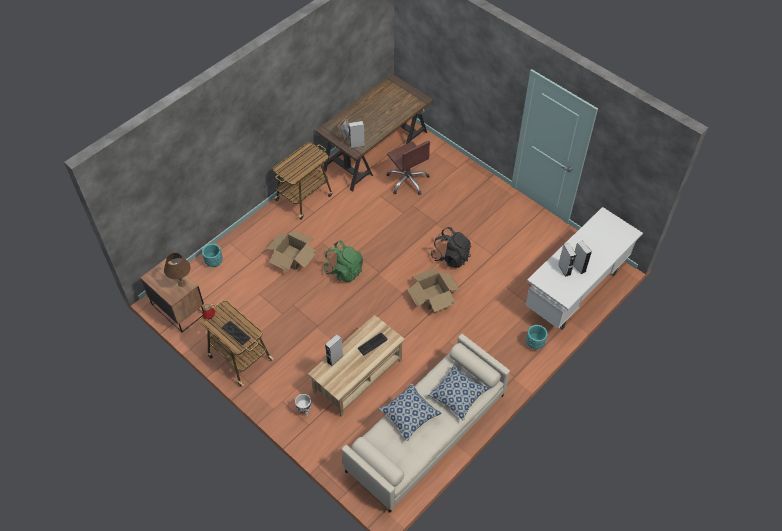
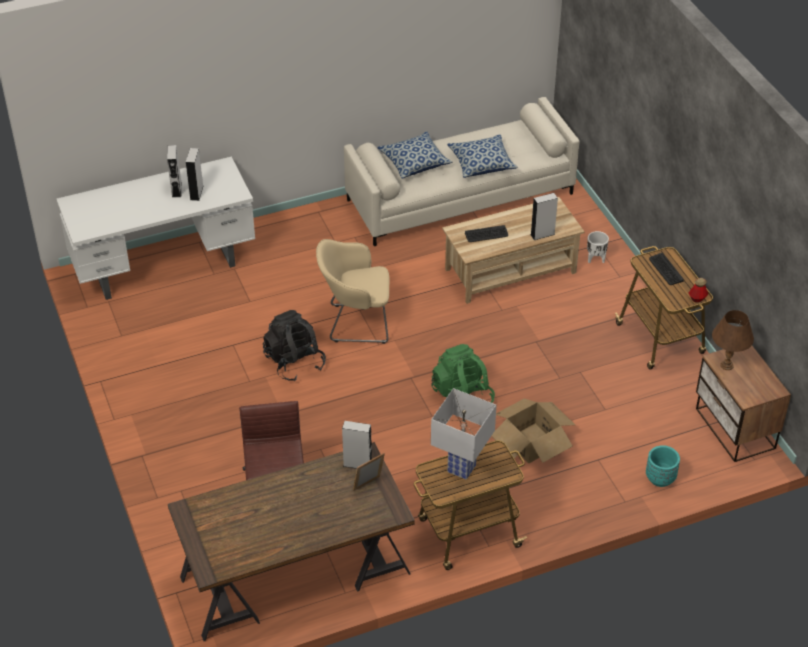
camera: 155 degrees left, 10 degrees down
cardboard box [408,269,460,312] -> beige armchair [316,239,390,344]
turquoise planter [526,325,548,349] -> none
none -> white table lamp [431,388,497,480]

